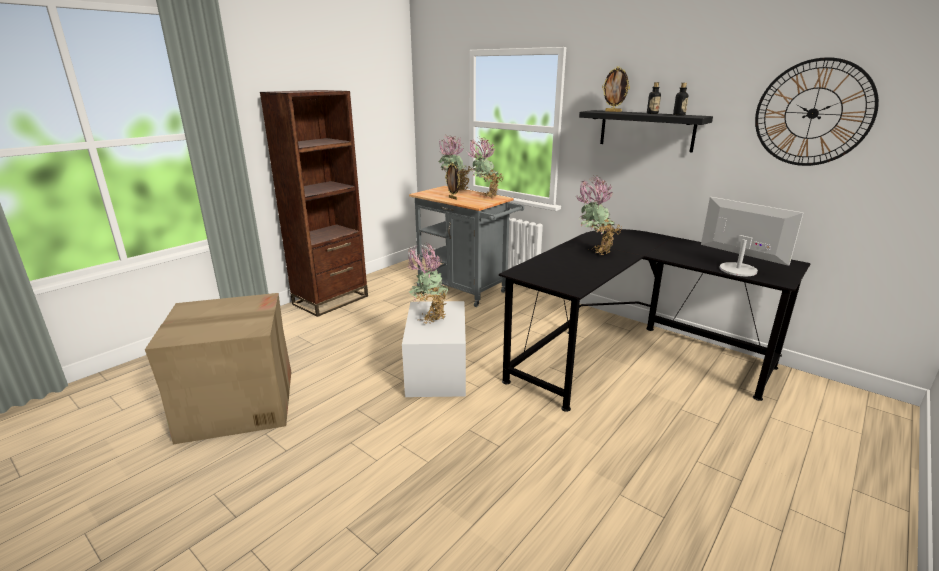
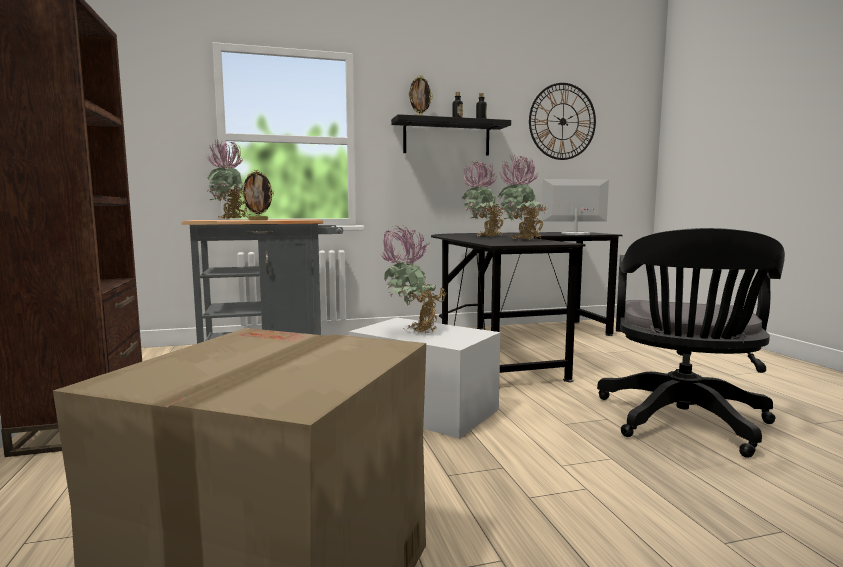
camera: 55 degrees left, 15 degrees down
potted plant [467,137,504,198] -> potted plant moved to [498,155,548,240]
none -> black office chair [597,228,785,458]

